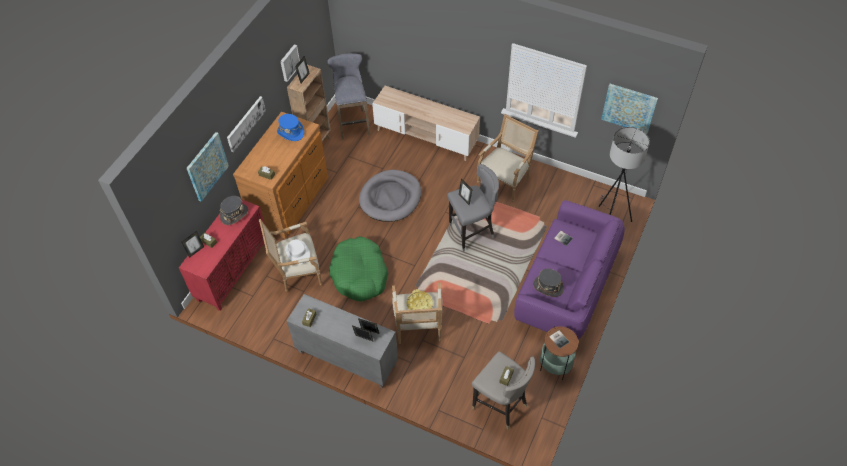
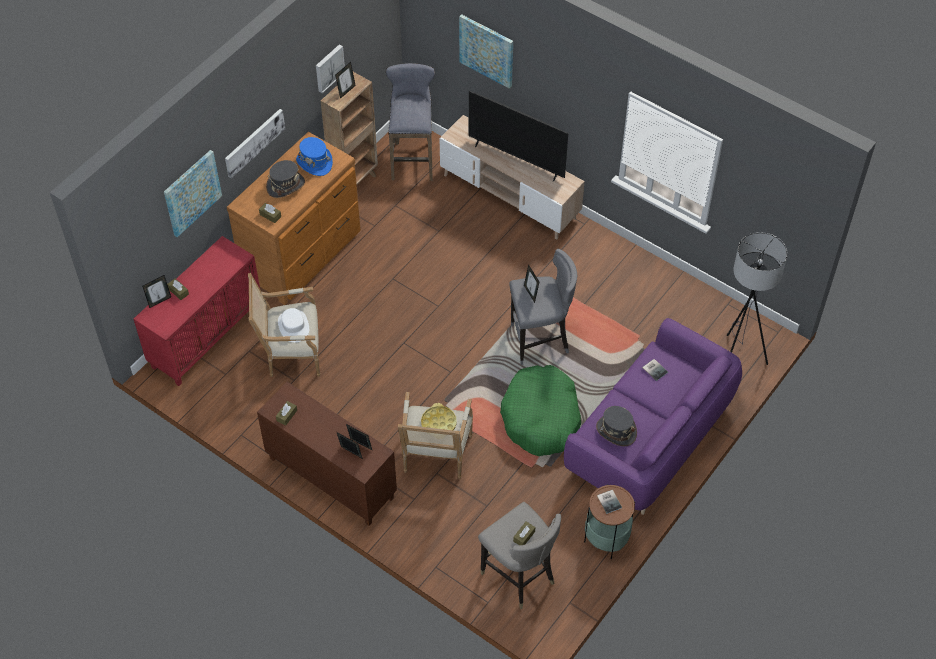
camera: 10 degrees right, 0 degrees up
grey hat [220,196,248,225] -> grey hat moved to [266,160,305,198]
grey cabinet [287,294,398,389] -> brown cabinet [257,382,397,526]
green dog bed [329,236,388,302] -> green dog bed moved to [500,365,581,456]
grey dog bed [359,170,421,222] -> none
armchair [477,114,539,202] -> none
picture [601,84,658,134] -> picture moved to [459,14,513,89]
none -> television [469,91,568,182]

